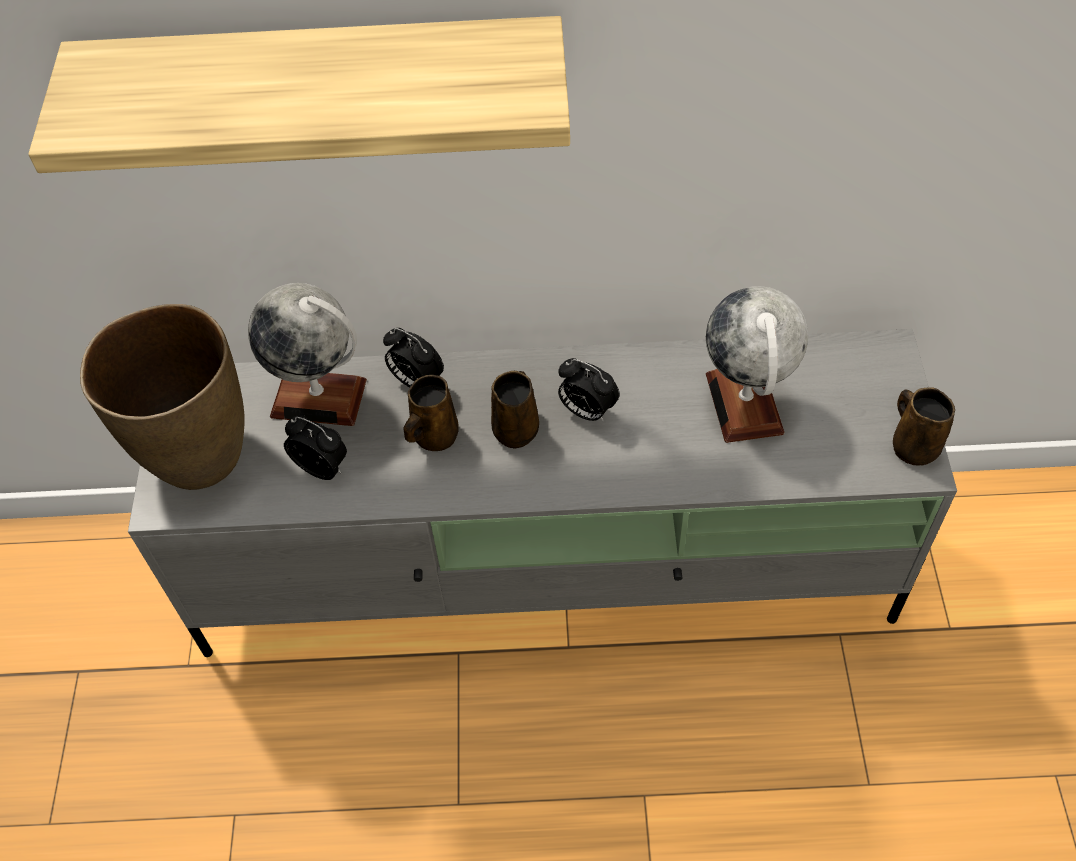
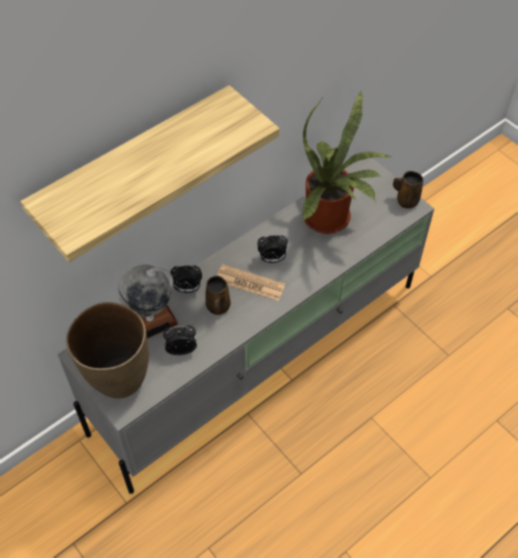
camera: 40 degrees left, 0 degrees up
brown mug [491,371,539,449] -> newspaper [217,265,285,301]
globe [706,286,808,443] -> potted plant [303,91,394,234]

